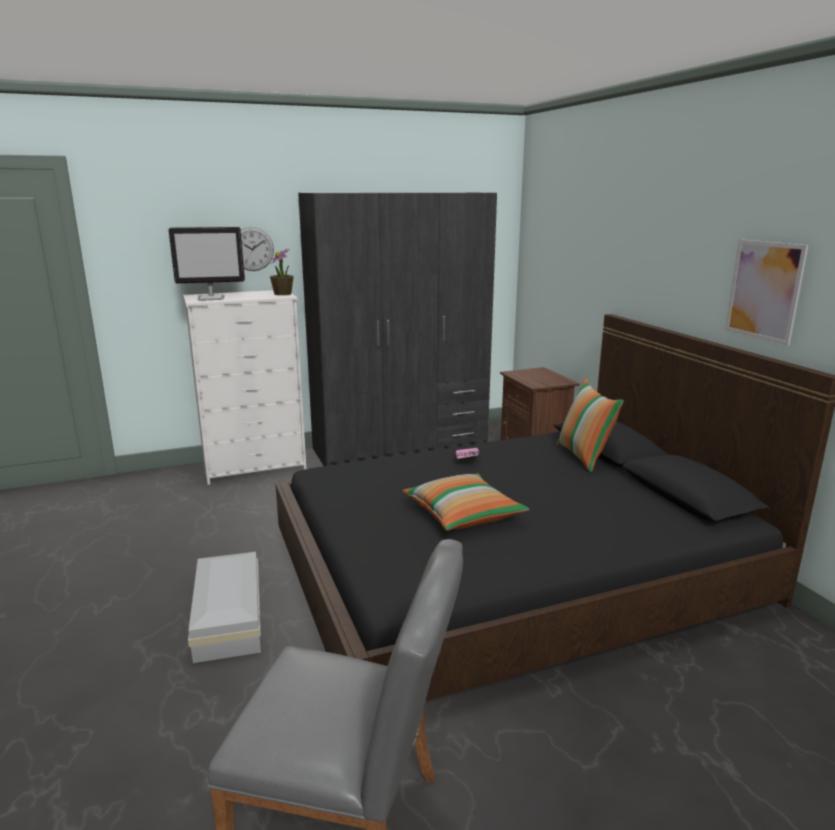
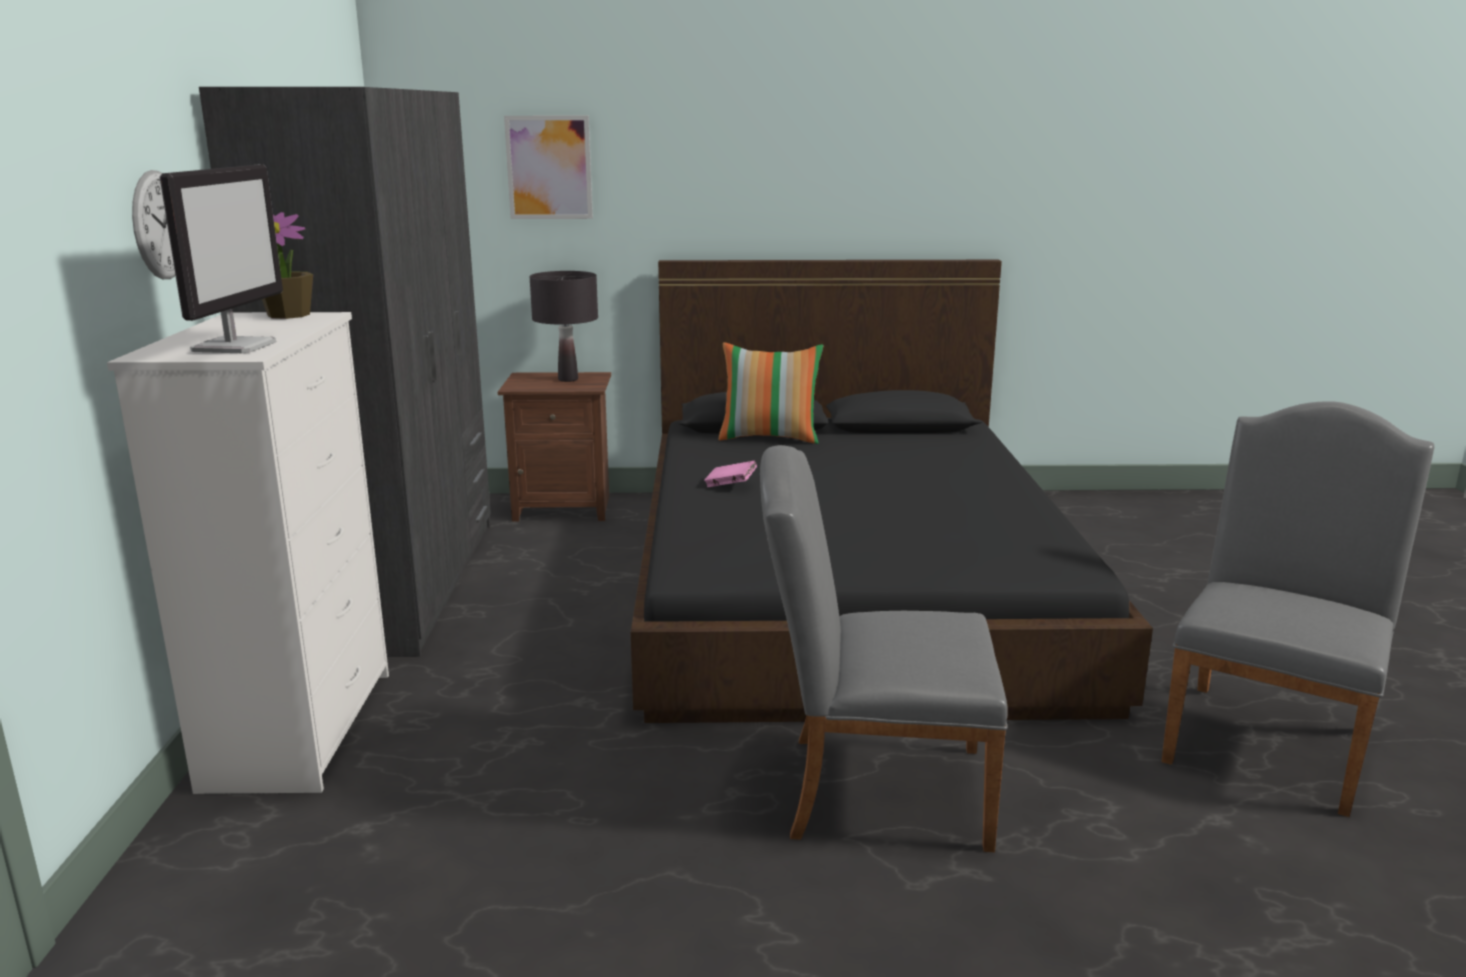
camera: 70 degrees left, 0 degrees up
white storage box [188,552,261,663] -> grey chair [760,445,1008,852]
pillow [403,474,529,531] -> none
picture [725,239,808,346] -> picture moved to [504,116,593,219]
none -> black table lamp [530,271,598,382]

